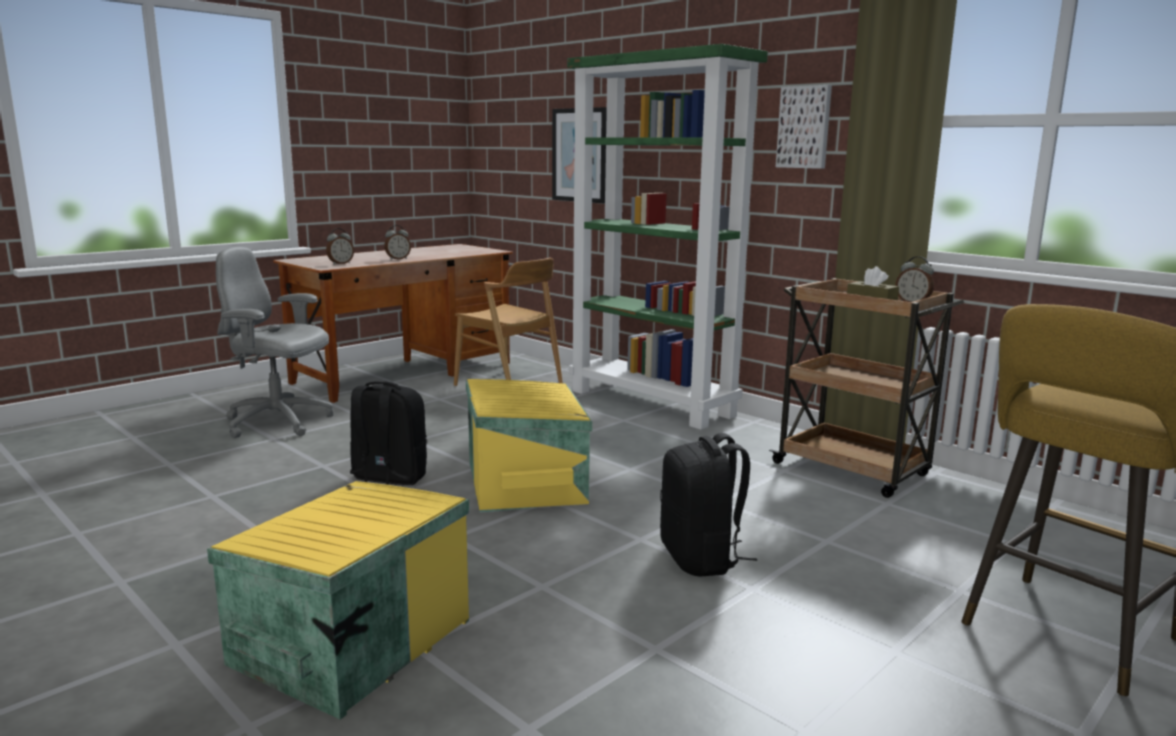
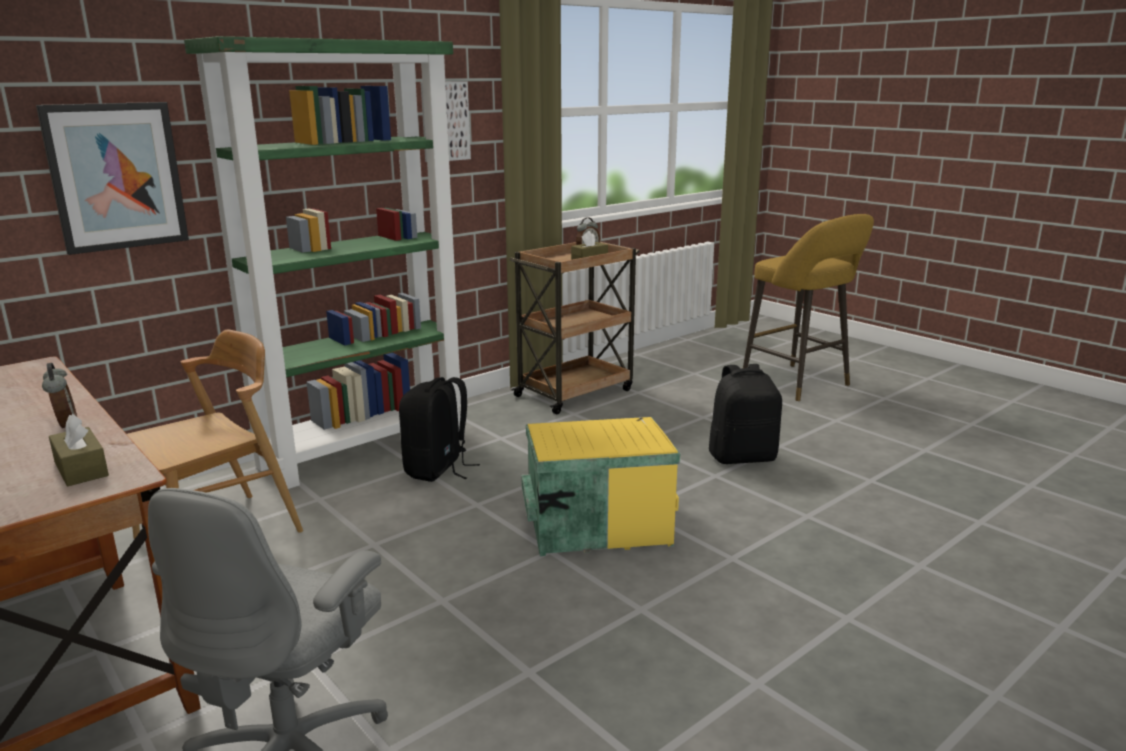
camera: 85 degrees left, 5 degrees up
yellow storage box [207,481,470,720] -> none
alarm clock [326,228,354,265] -> brown tissue box [49,414,109,486]
black backpack [350,381,427,485] -> black backpack moved to [399,377,480,482]

